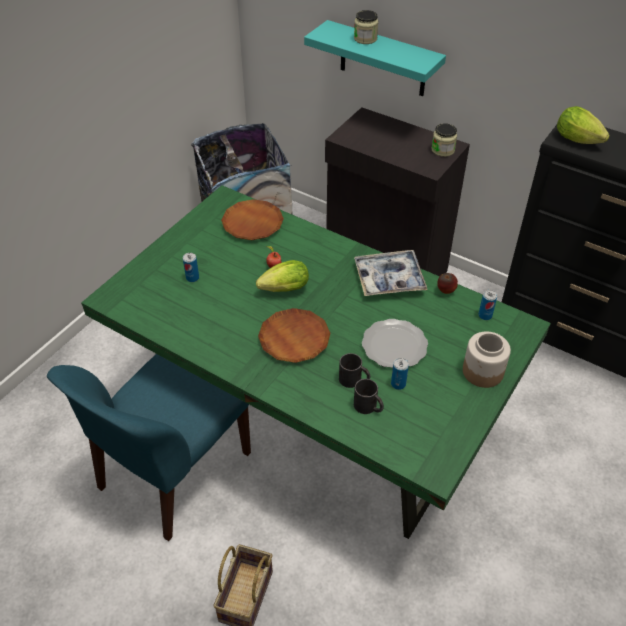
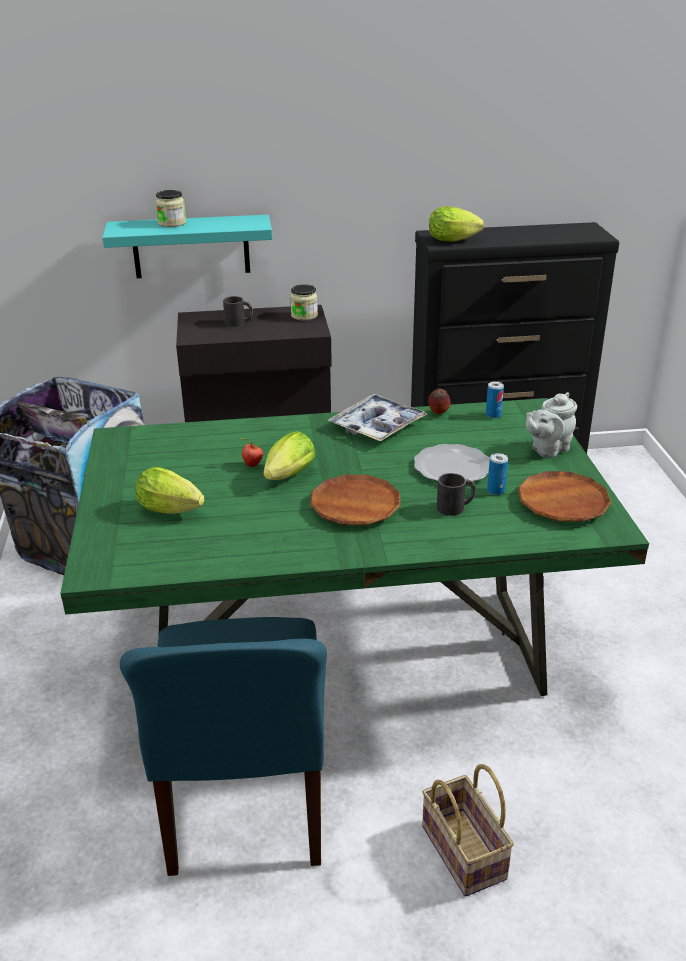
camera: 40 degrees left, 15 degrees down
can [183,253,199,282] -> lettuce [135,467,205,514]
brown plate [221,199,284,240] -> brown plate moved to [518,471,611,522]
black mug [354,379,384,414] -> black mug moved to [223,296,253,327]
jar [463,331,511,388] -> grey teapot [526,392,577,458]

